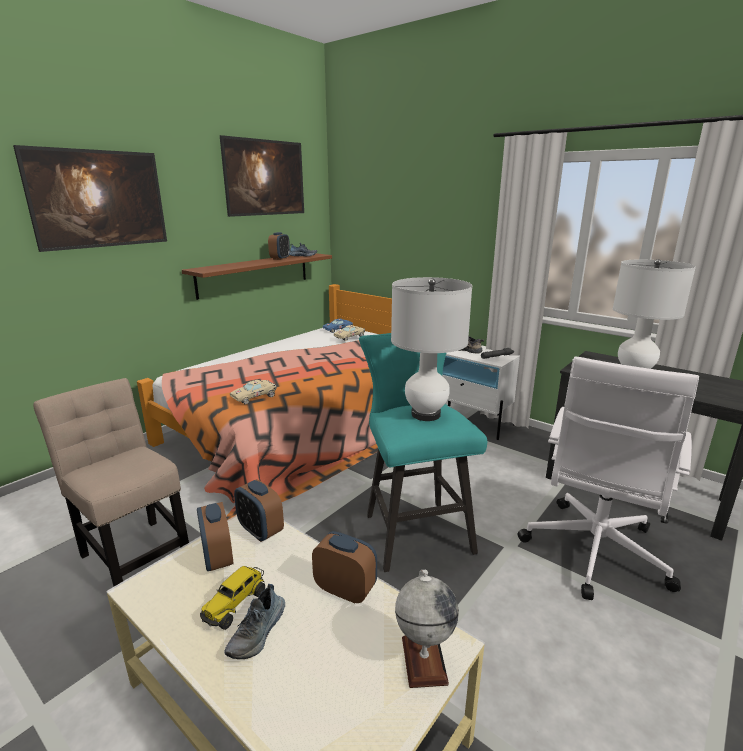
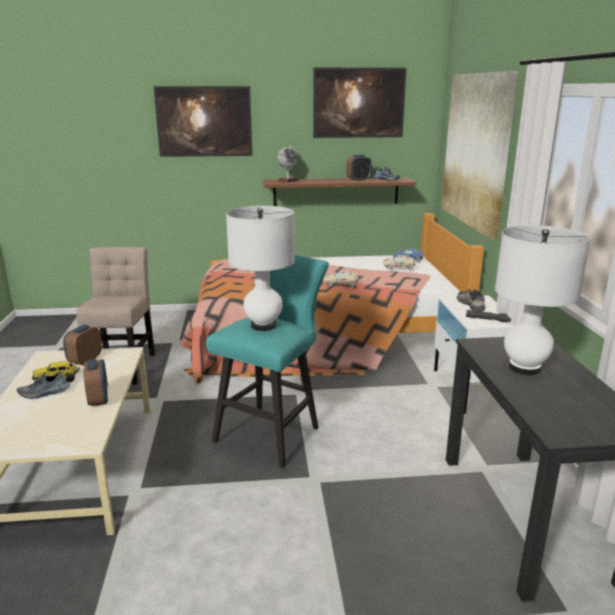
camera: 45 degrees right, 0 degrees up
beige toy car [230,380,277,404] -> beige toy car moved to [324,271,358,287]
alarm clock [234,479,284,542] -> none
globe [395,570,459,688] -> globe moved to [277,146,299,183]
white office chair [517,356,699,600] -> none
none -> picture [441,71,518,239]

